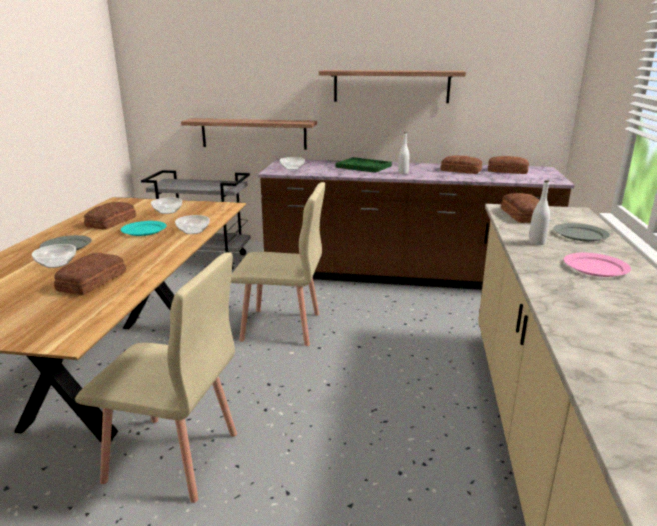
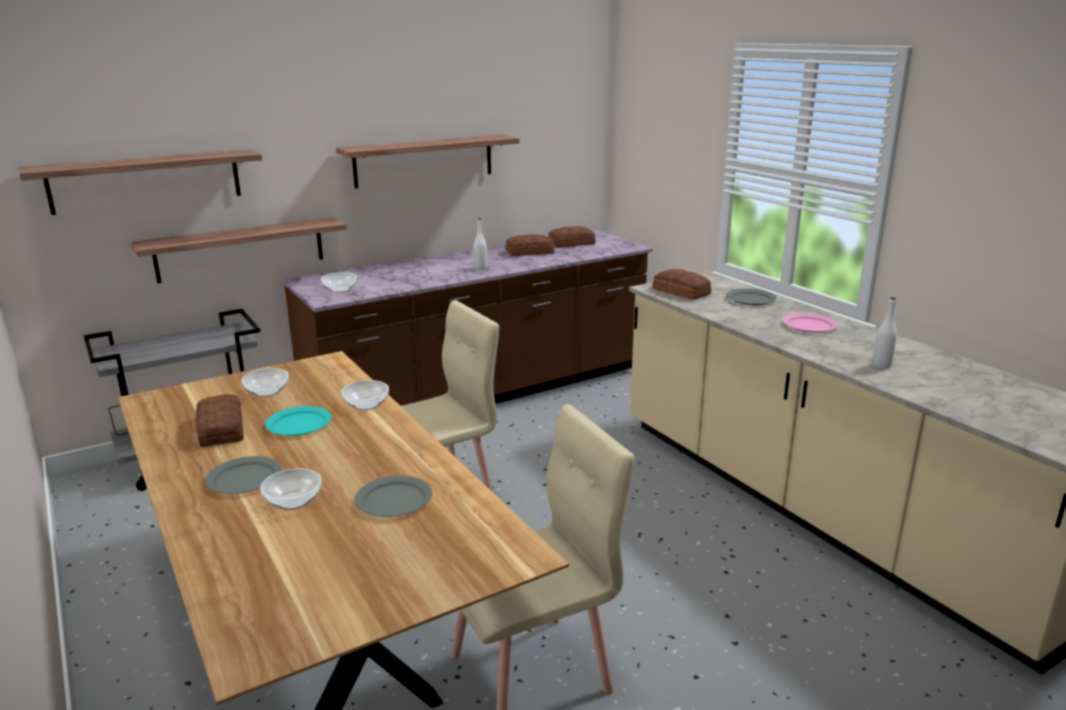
camera: 40 degrees left, 0 degrees up
bread [54,253,126,295] -> grey plate [355,476,432,517]
green tray [336,157,392,173] -> none
white bottle [529,180,550,245] -> white bottle moved to [873,297,897,369]
none -> shelf [19,149,262,215]

